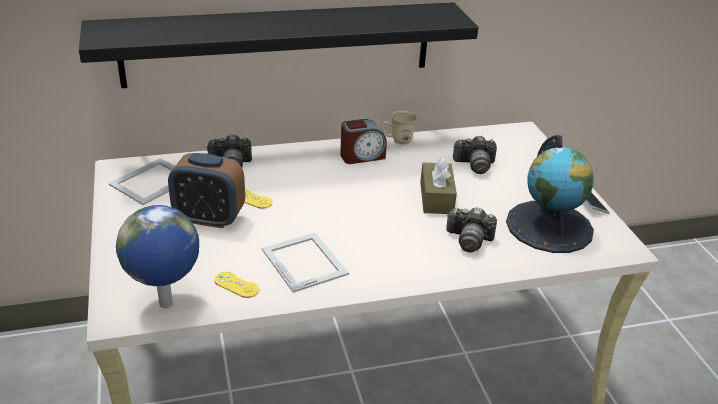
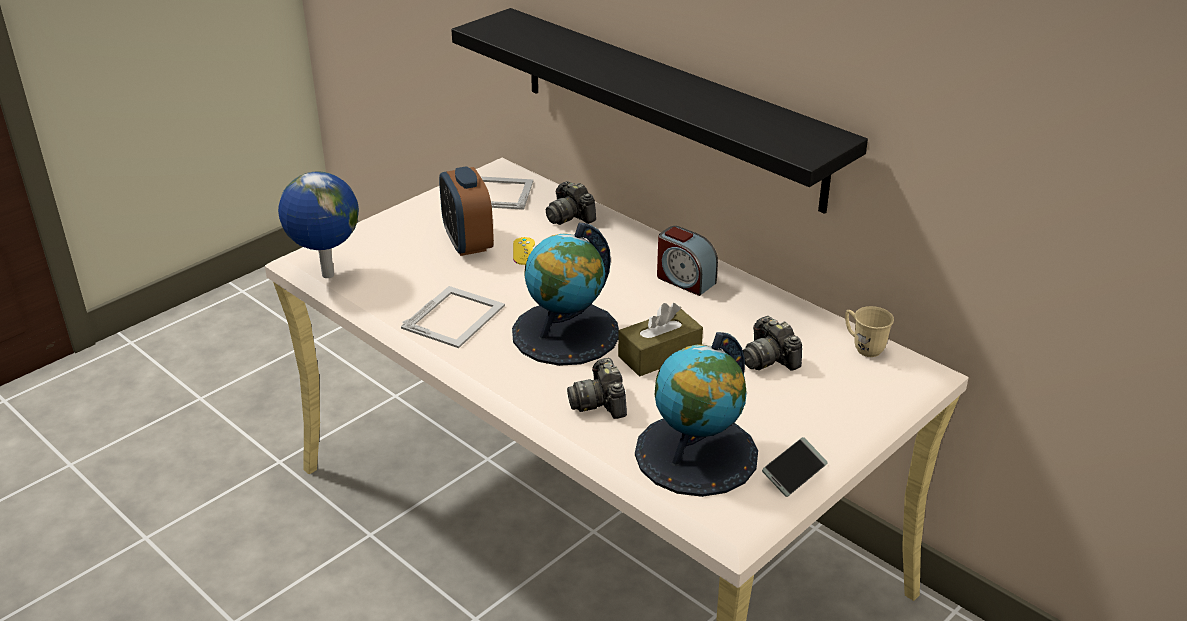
camera: 60 degrees right, 0 degrees up
yellow game controller [214,272,259,298] -> none
beige mug [382,111,417,145] -> beige mug moved to [845,306,894,357]
none -> globe [512,223,619,366]

